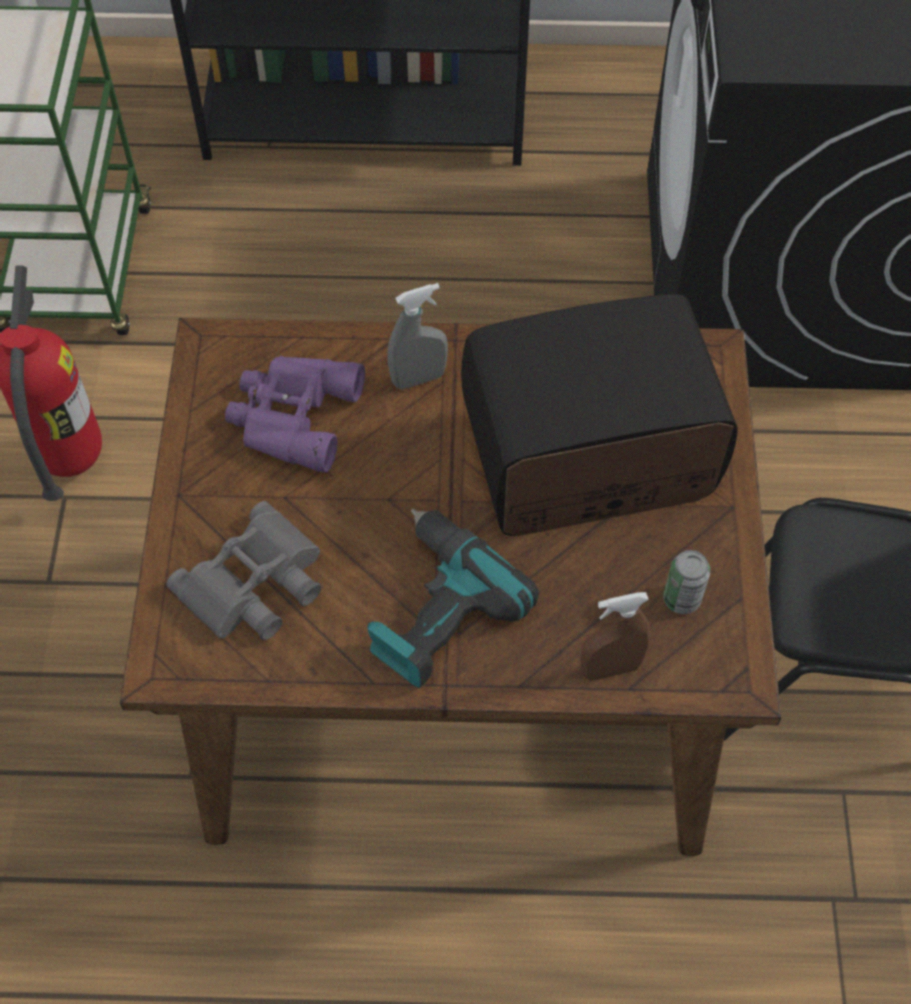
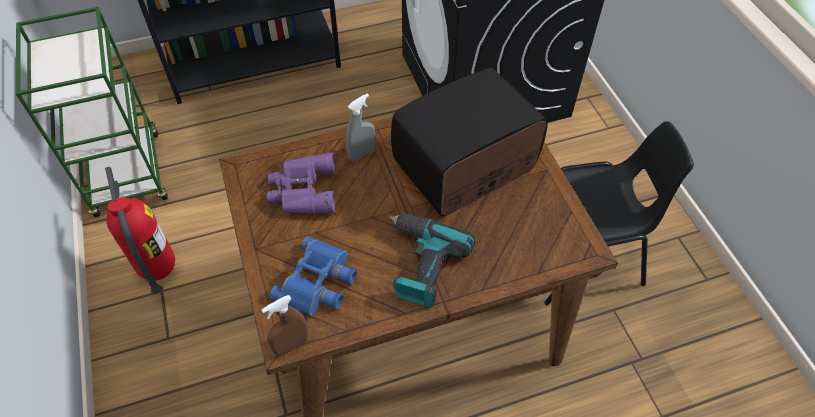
camera: 20 degrees left, 5 degrees down
grey binoculars [166,501,321,640] -> blue binoculars [270,236,357,316]
brown spray bottle [580,592,651,680] -> brown spray bottle moved to [261,295,308,356]
can [663,550,710,614] -> none

